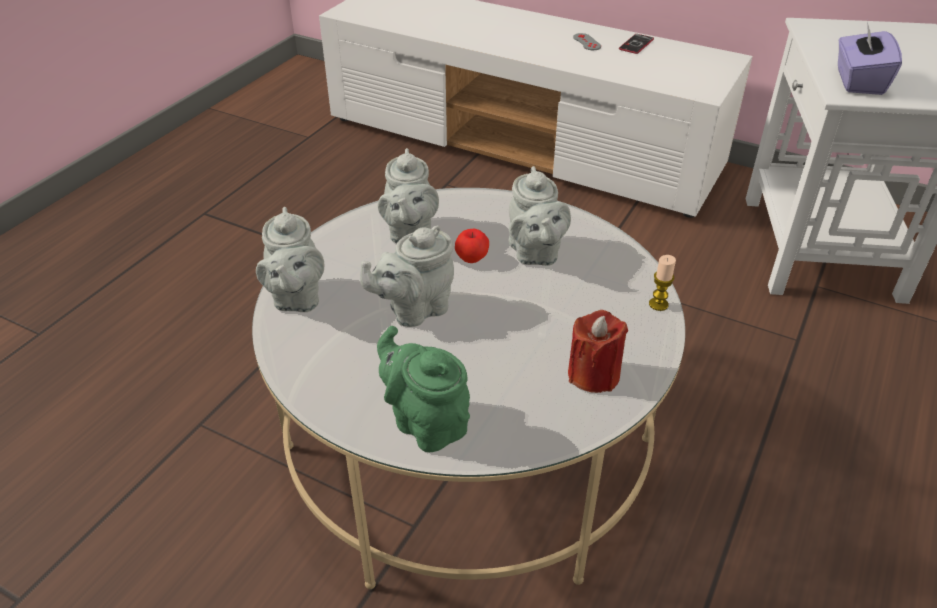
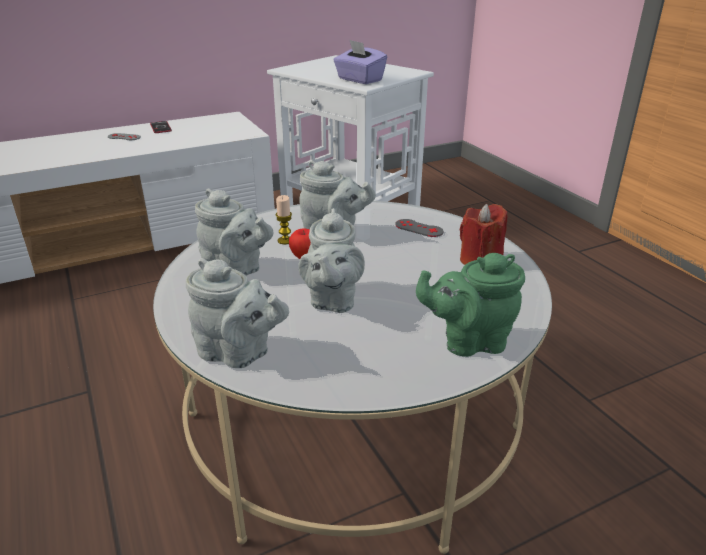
camera: 55 degrees left, 10 degrees down
candle [649,255,676,311] -> candle moved to [276,195,292,244]
none -> grey game controller [395,219,444,237]

